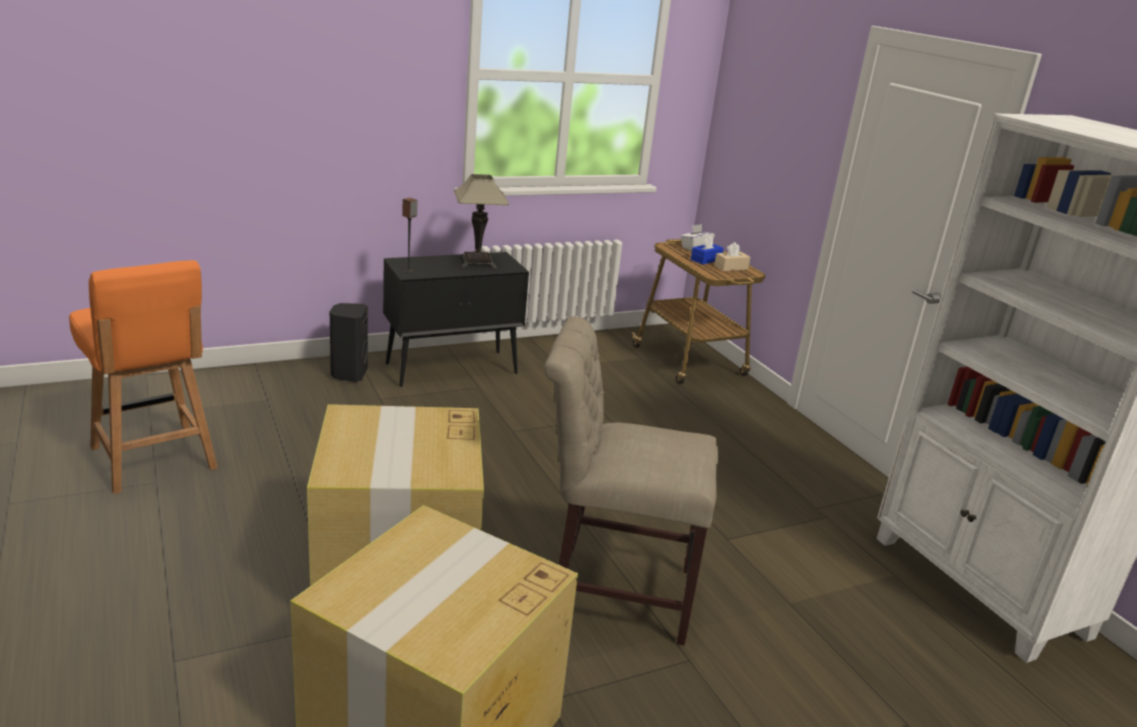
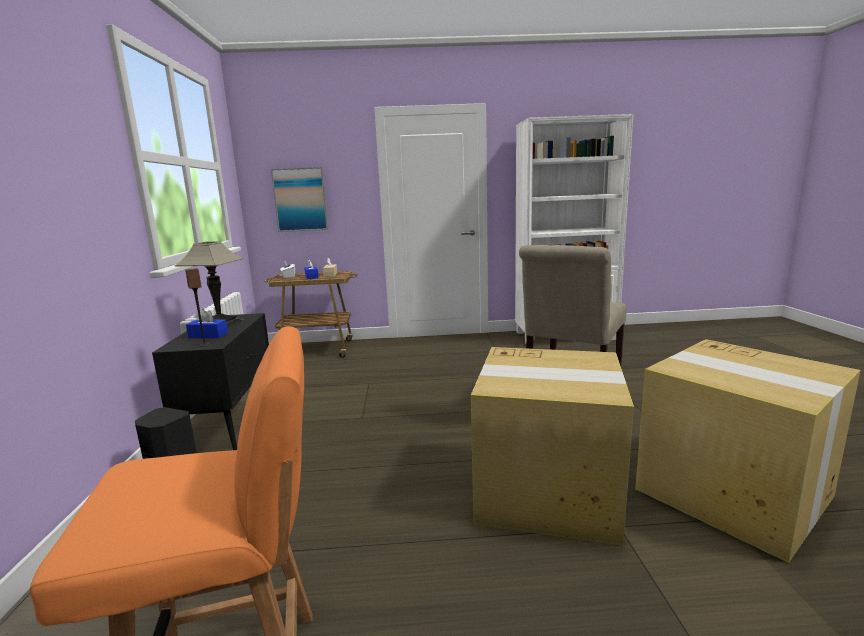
camera: 65 degrees left, 10 degrees down
none -> blue tissue box [186,309,228,338]
none -> picture [271,167,329,232]

